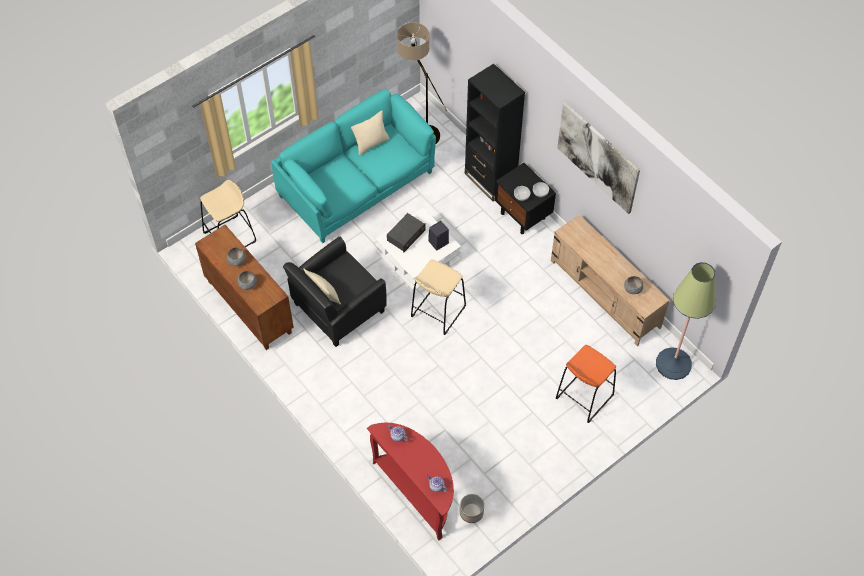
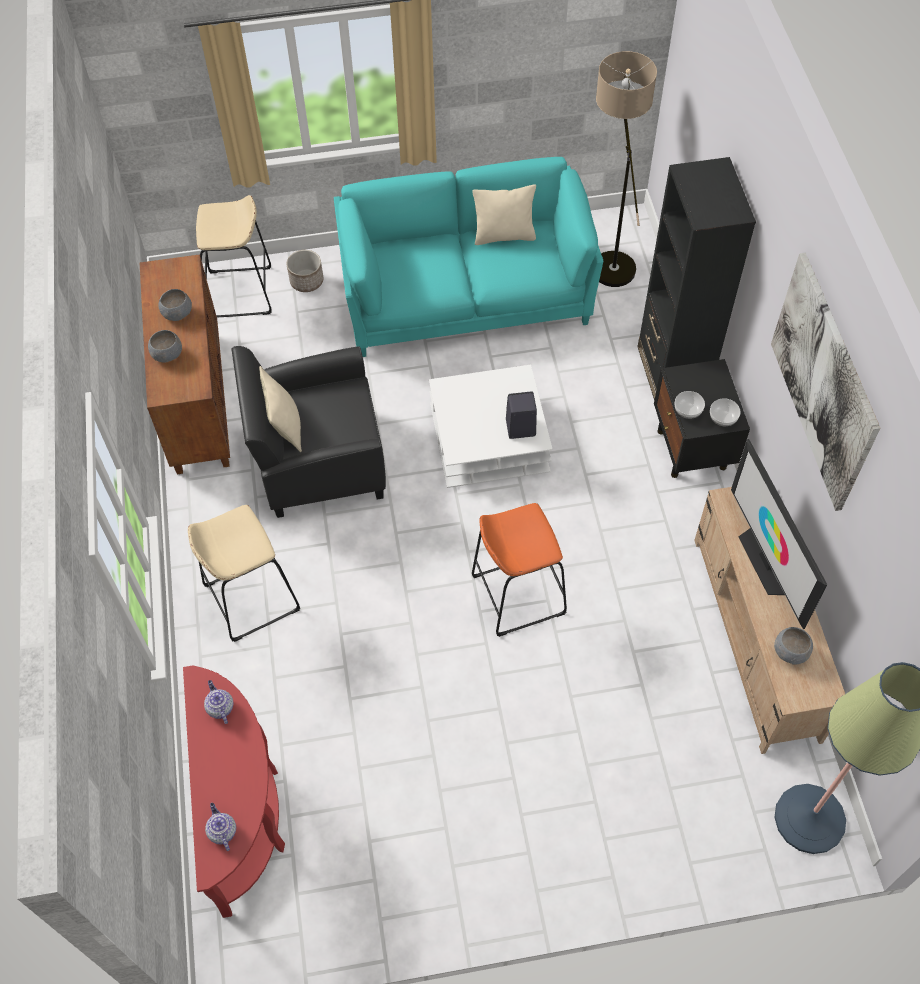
camera: 30 degrees right, 0 degrees up
radio [387,213,426,253] -> none
beige stool [411,259,466,335] -> beige stool moved to [188,505,300,642]
planter [460,494,484,523] -> planter moved to [287,250,324,292]
orange stool [556,345,616,423] -> orange stool moved to [472,503,567,637]
none -> television [731,439,827,629]

